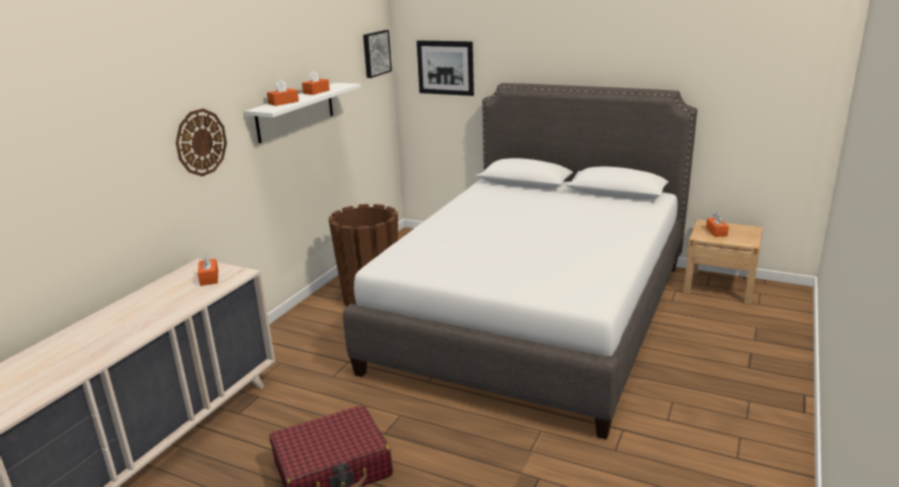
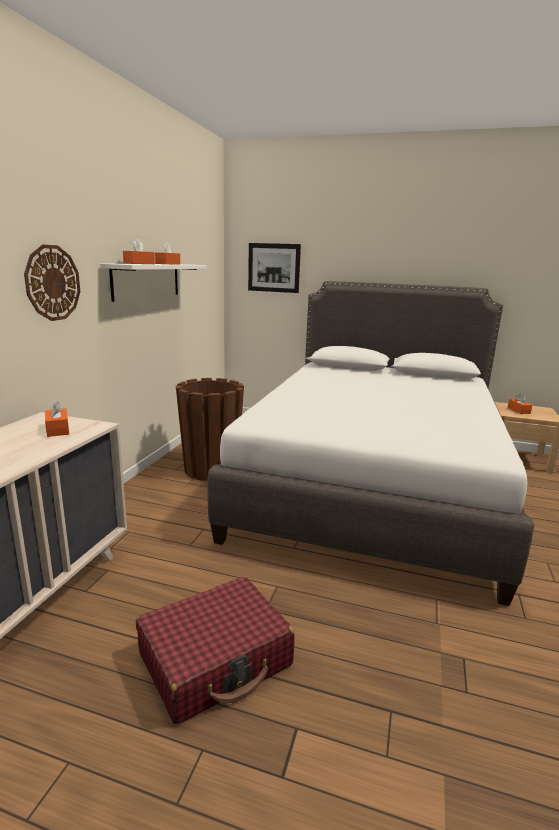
camera: 10 degrees left, 5 degrees down
picture [363,30,392,78] -> none

